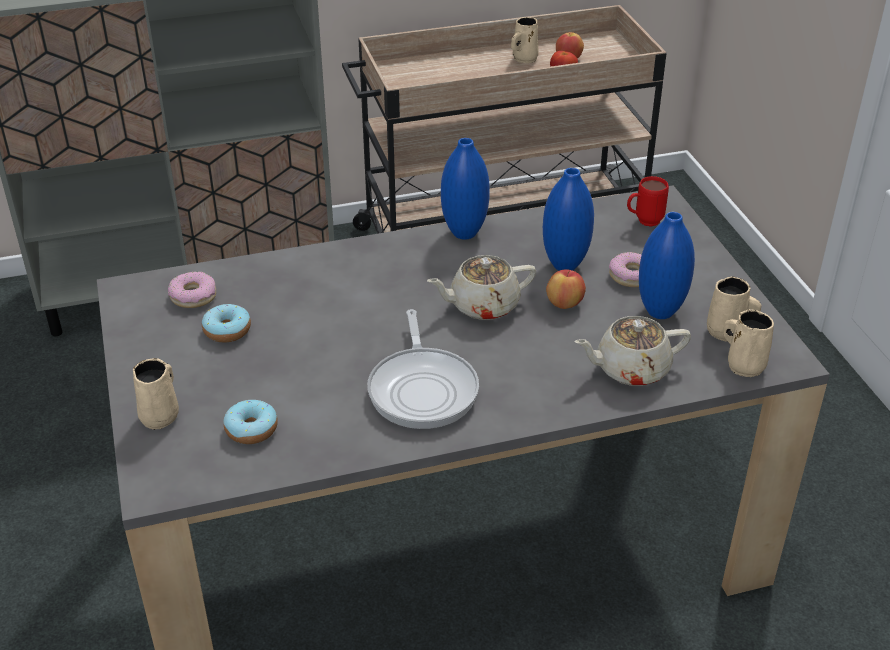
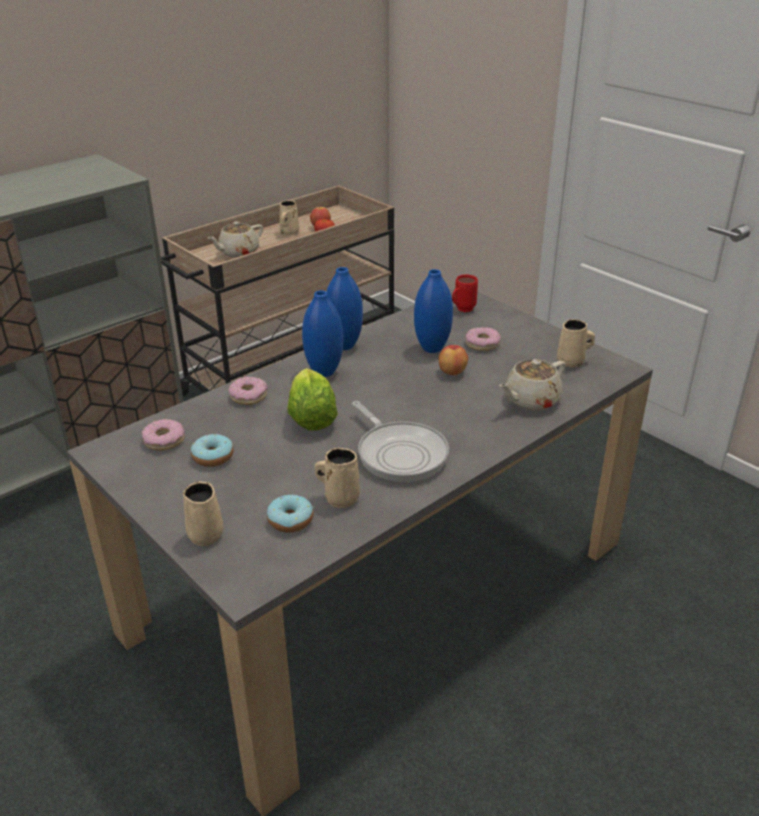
camera: 25 degrees left, 5 degrees down
beige teapot [427,255,536,320] -> beige teapot moved to [208,221,263,258]
blue vase [639,212,695,319] -> blue vase moved to [302,290,343,377]
beige mug [723,309,774,377] -> beige mug moved to [315,448,360,508]
none -> donut [229,376,268,405]
none -> lettuce [288,368,338,431]

